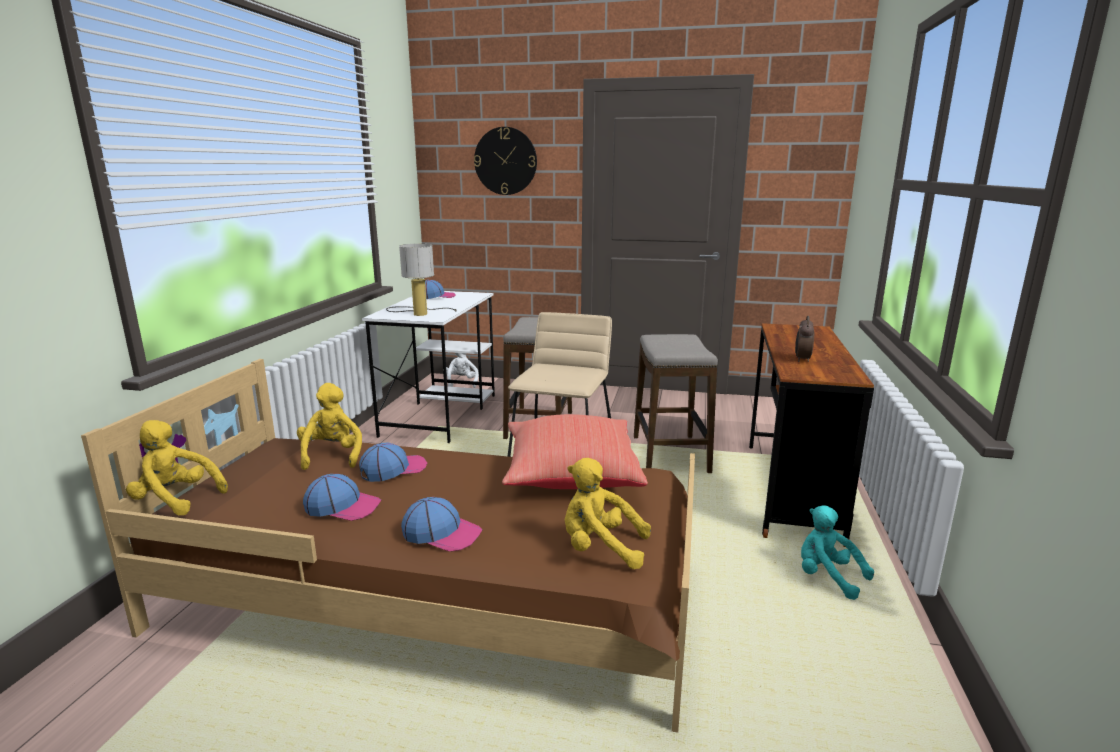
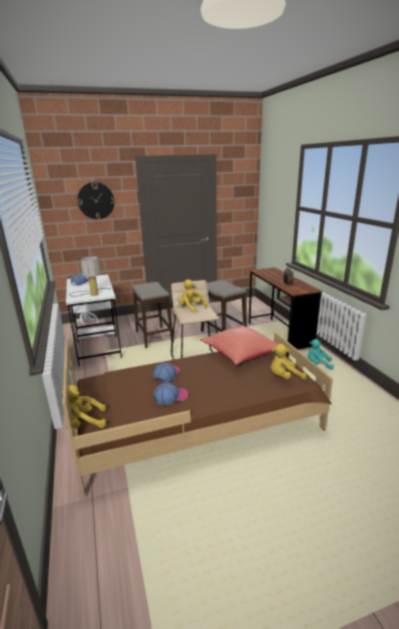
camera: 30 degrees left, 5 degrees up
yellow plush toy [297,383,362,470] -> yellow plush toy moved to [178,279,208,313]
cap [401,497,483,552] -> none

